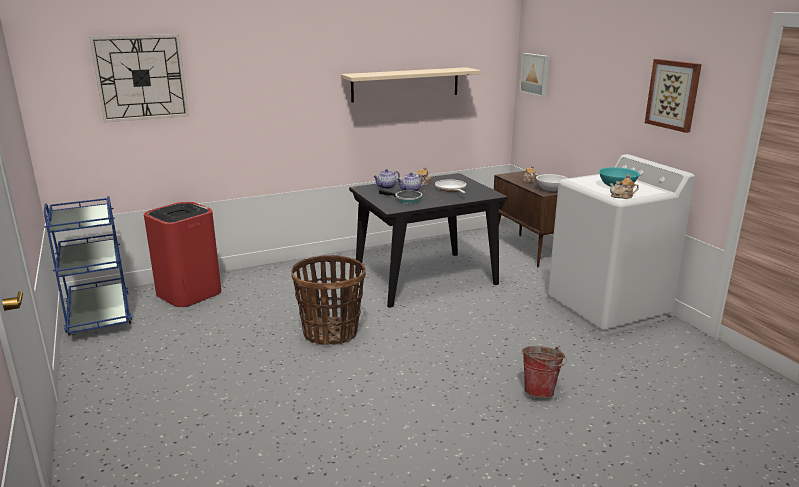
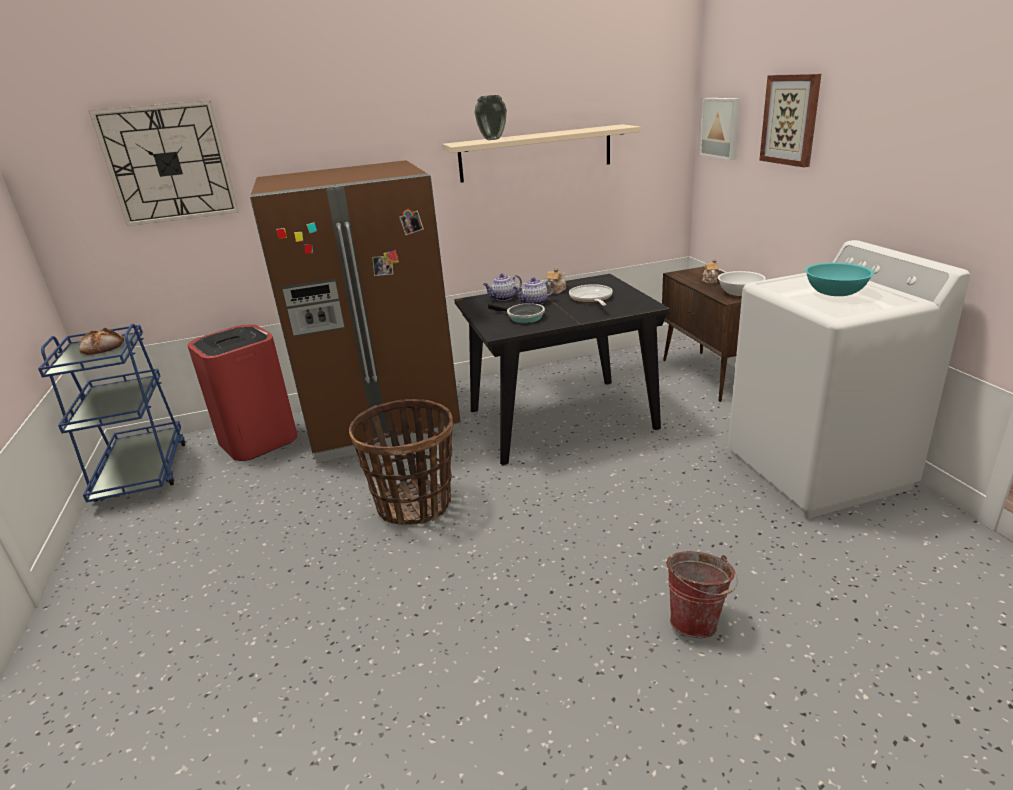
camera: 10 degrees right, 5 degrees up
teapot [609,174,639,199] -> none
picture [645,59,702,133] -> picture moved to [759,74,821,167]
none -> bread [79,328,124,355]
none -> brown fridge [250,160,461,463]
none -> vase [475,95,507,140]

